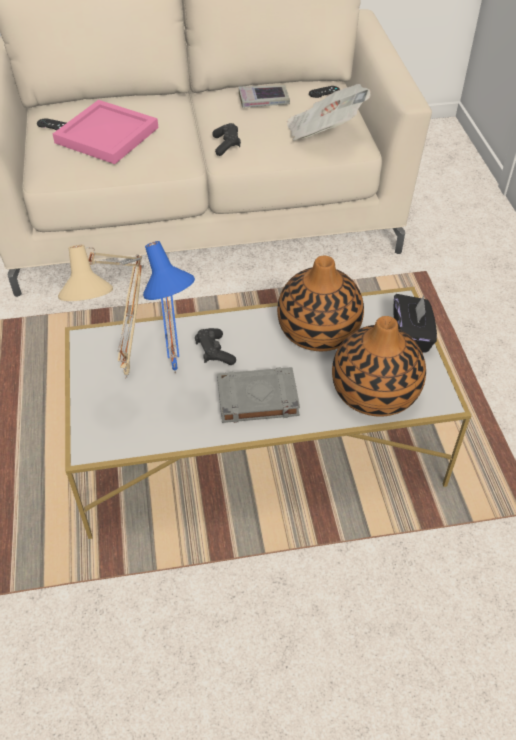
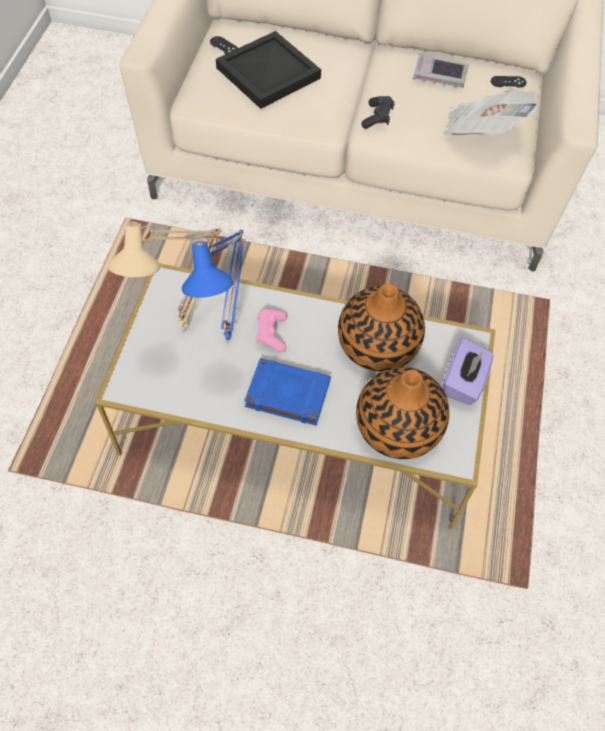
camera: 20 degrees right, 10 degrees up
pink tray [53,100,158,164] -> black tray [216,31,321,109]
black game controller [195,328,236,365] -> pink game controller [256,309,287,353]
grey book [217,367,300,423] -> blue book [244,358,331,426]
black tissue box [393,294,437,352] -> purple tissue box [442,337,494,405]

